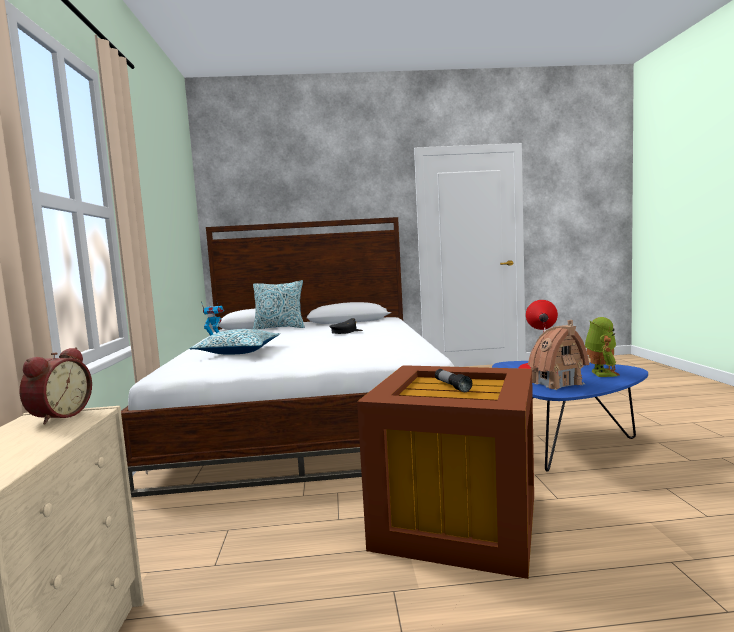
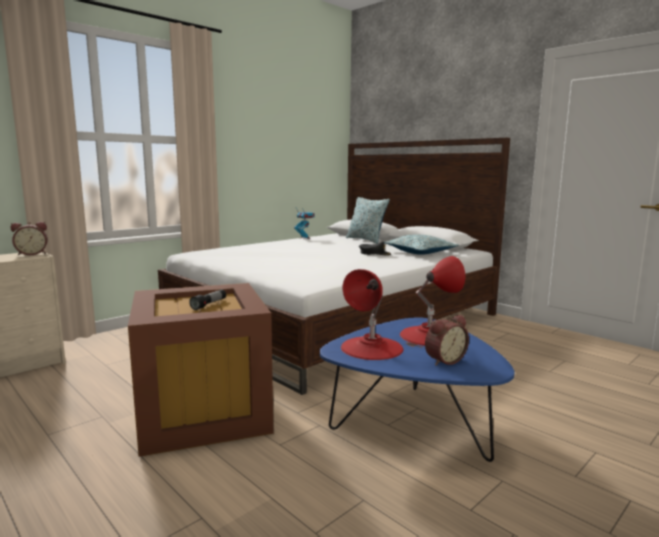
camera: 50 degrees right, 5 degrees up
pillow [190,329,280,355] -> pillow moved to [384,235,459,255]
toy house [528,320,589,390] -> red table lamp [341,269,404,360]
toy robot [585,317,620,377] -> alarm clock [425,315,469,366]

